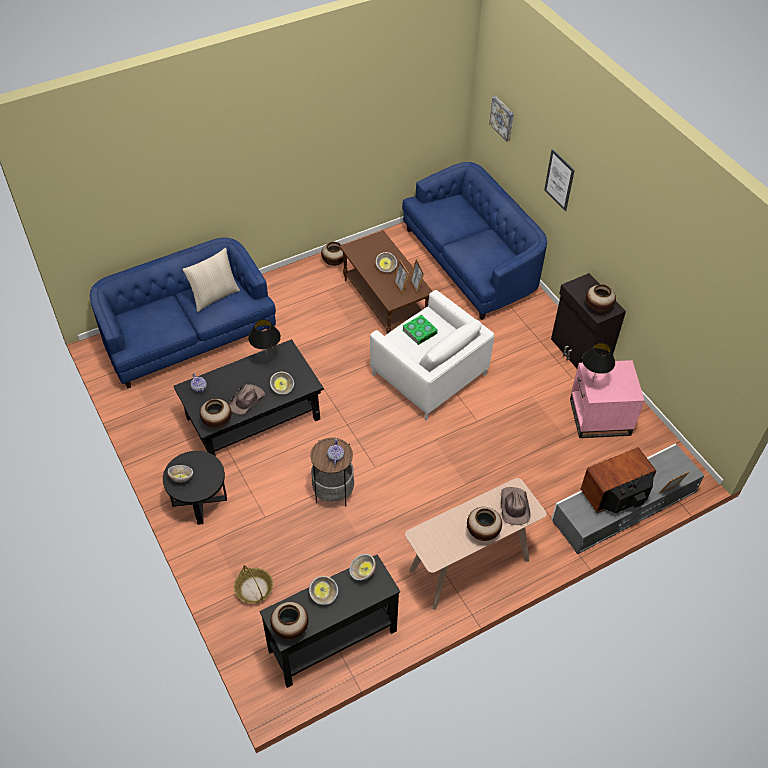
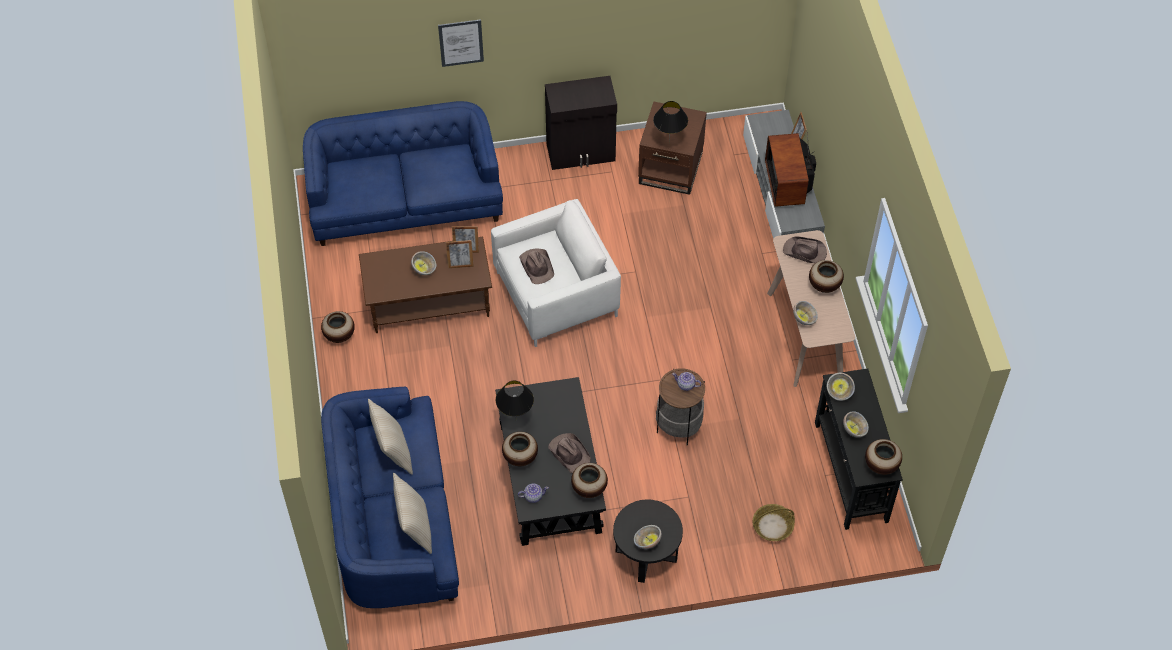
camera: 70 degrees left, 5 degrees up
bowl [270,372,294,395] -> bowl moved to [793,301,818,325]
book [403,315,438,345] -> brown hat [519,248,554,284]
picture [489,96,514,142] -> none
pink side table [570,360,645,438] -> brown side table [638,102,707,195]
vase [586,284,616,312] -> vase moved to [502,432,538,466]
none -> beige pillow [393,473,432,554]

